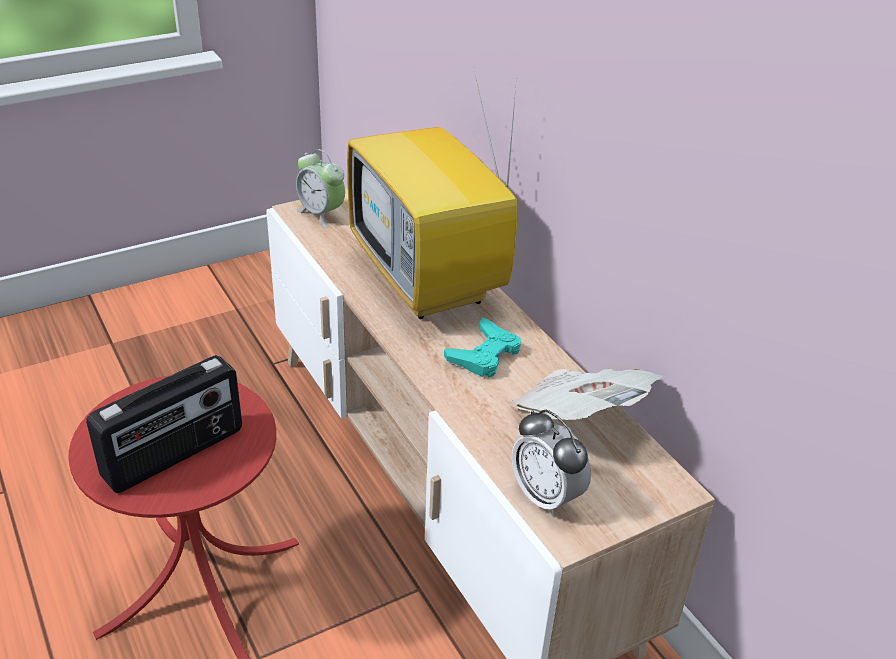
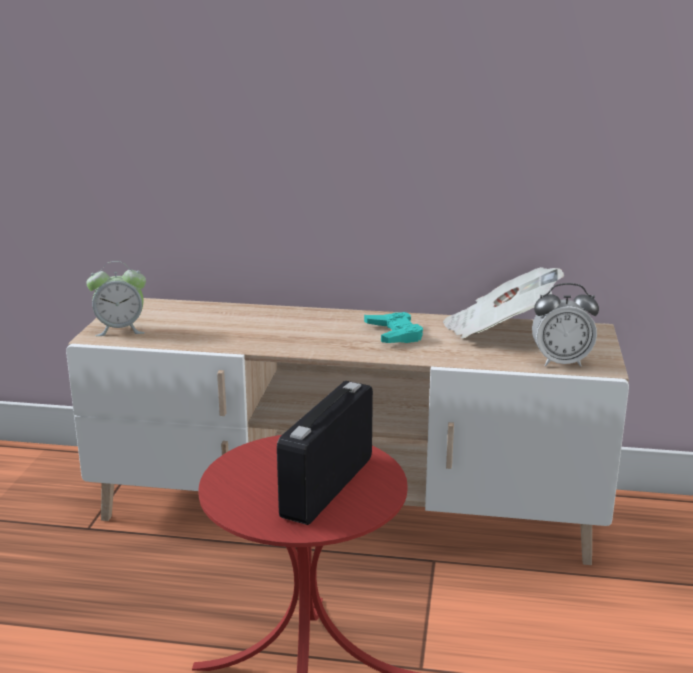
camera: 50 degrees left, 15 degrees down
radio [86,355,242,493] -> radio turned 150 degrees counterclockwise [277,381,373,525]
television [347,76,517,319] -> none

